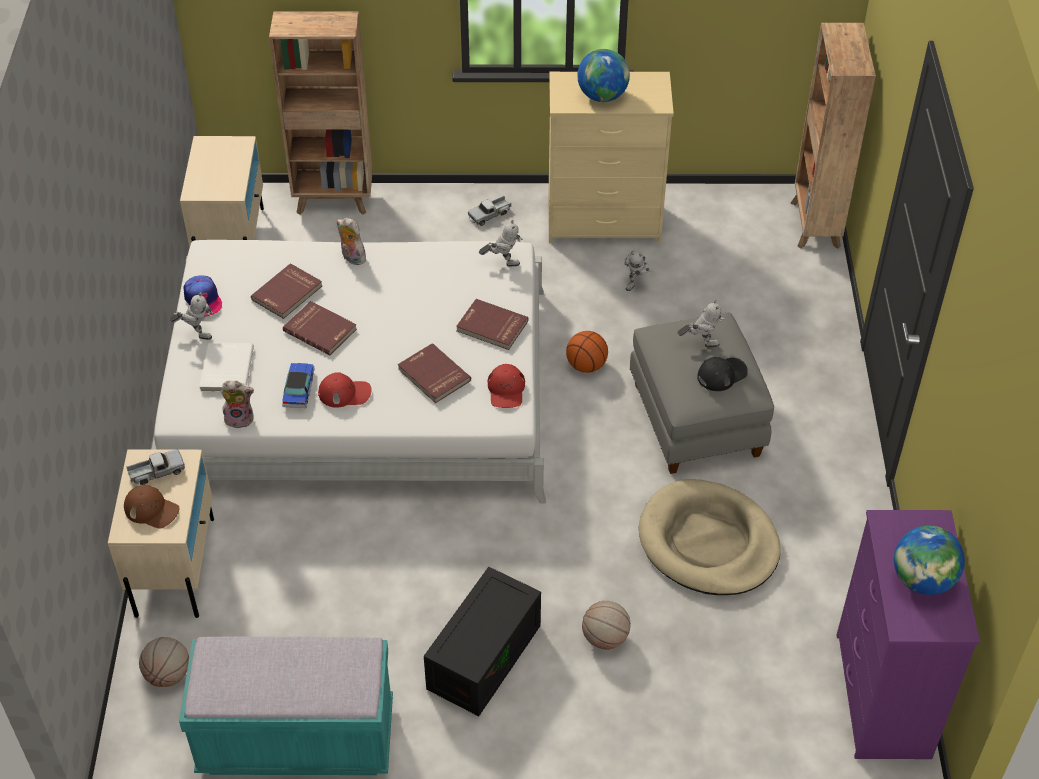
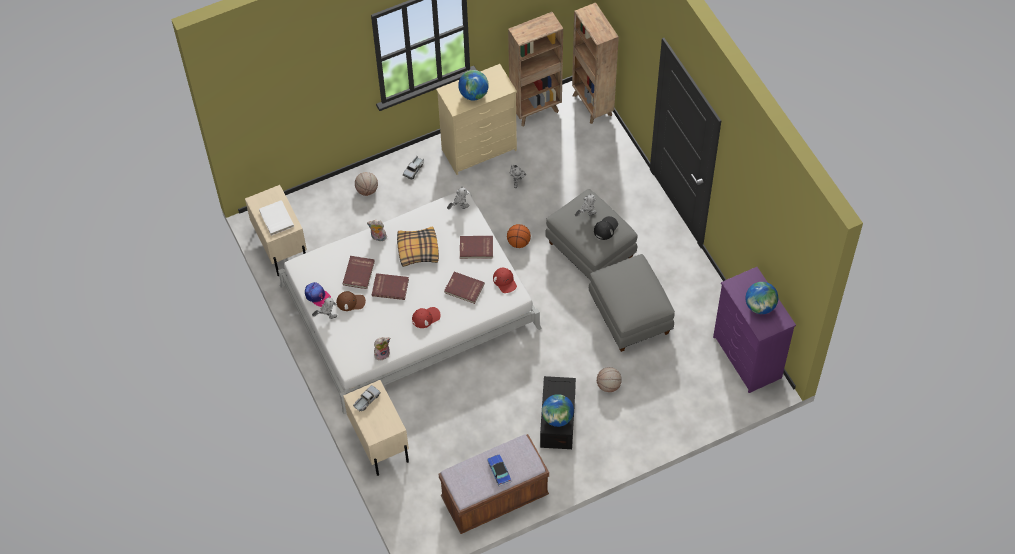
camera: 25 degrees left, 10 degrees up
brown cap [124,485,179,528] -> brown cap moved to [336,291,366,311]
basketball [139,637,189,687] -> basketball moved to [355,172,378,196]
turquoise bench [179,637,393,775] -> brown bench [439,434,549,534]
white book [199,343,254,392] -> white book moved to [259,200,294,236]
brown bookcase [269,11,373,215] -> brown bookcase moved to [508,12,563,126]
toy car [282,363,315,408] -> toy car moved to [487,454,512,486]
beige dog bed [639,479,781,595] -> grey ottoman [589,254,675,352]
none -> pillow [397,226,439,267]
none -> globe [542,394,574,427]

